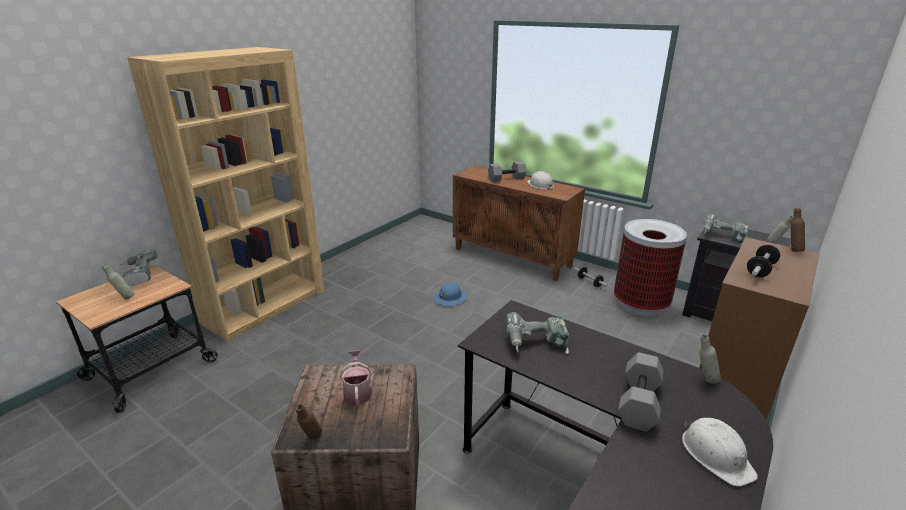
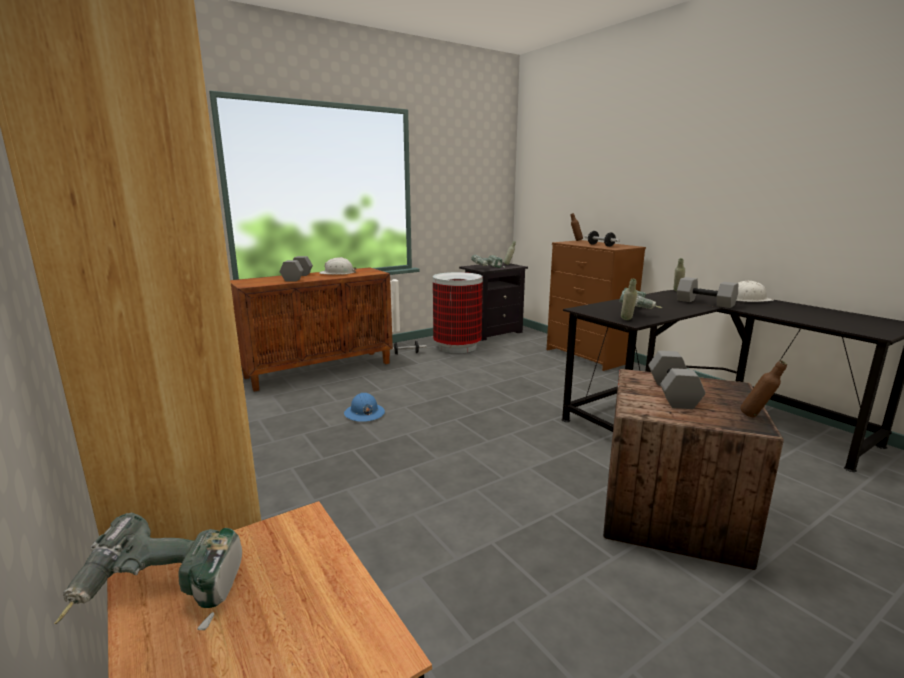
camera: 70 degrees left, 10 degrees down
grey bottle [102,265,134,300] -> grey bottle moved to [621,279,637,320]
watering can [340,350,372,405] -> grey dumbbell [648,351,705,409]

